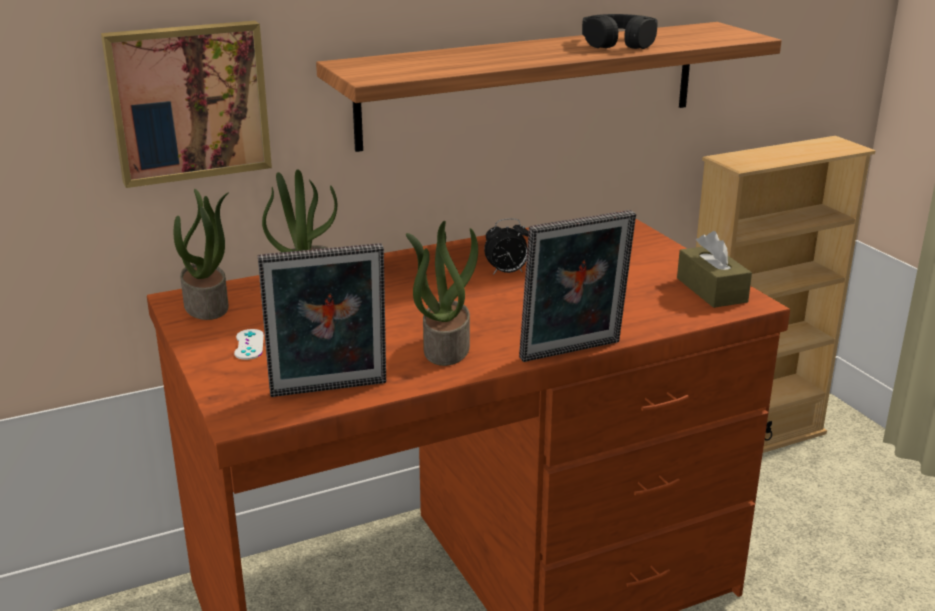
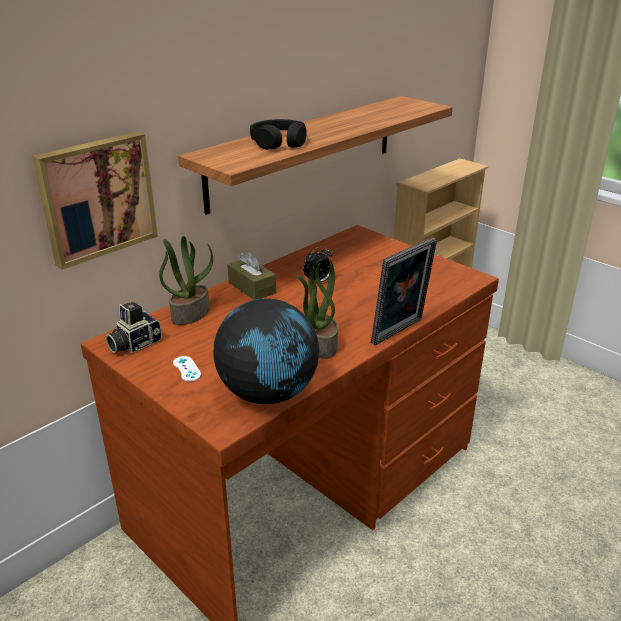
camera: 20 degrees left, 5 degrees up
potted plant [174,189,229,320] -> camera [105,302,162,353]
picture frame [258,243,386,397] -> globe [213,298,319,404]
black headphones [582,14,658,49] -> black headphones moved to [250,119,307,150]
brown tissue box [677,231,752,308] -> brown tissue box moved to [227,251,276,300]

